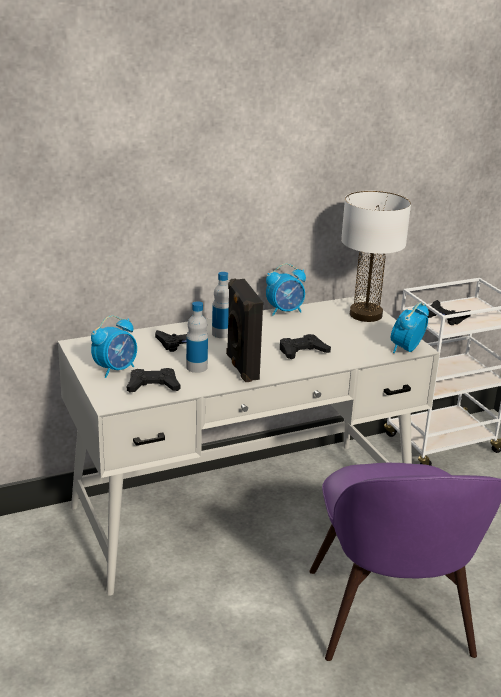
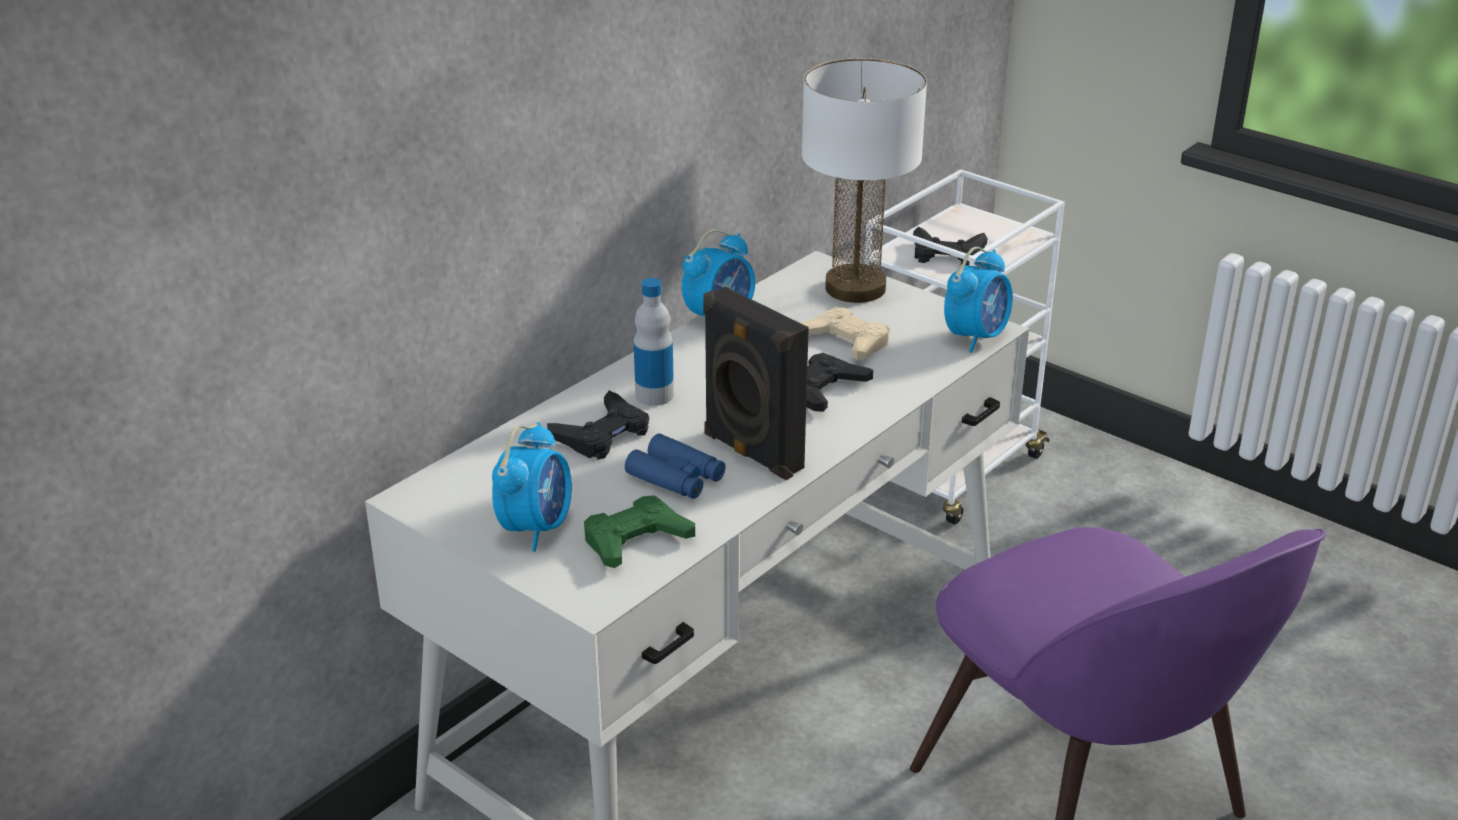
camera: 25 degrees left, 5 degrees up
black game controller [127,368,181,393] -> green game controller [584,495,695,568]
bottle [186,301,208,373] -> blue binoculars [625,434,726,499]
alarm clock [391,302,429,353] -> alarm clock turned 150 degrees counterclockwise [944,247,1013,353]
none -> beige game controller [801,307,890,360]

